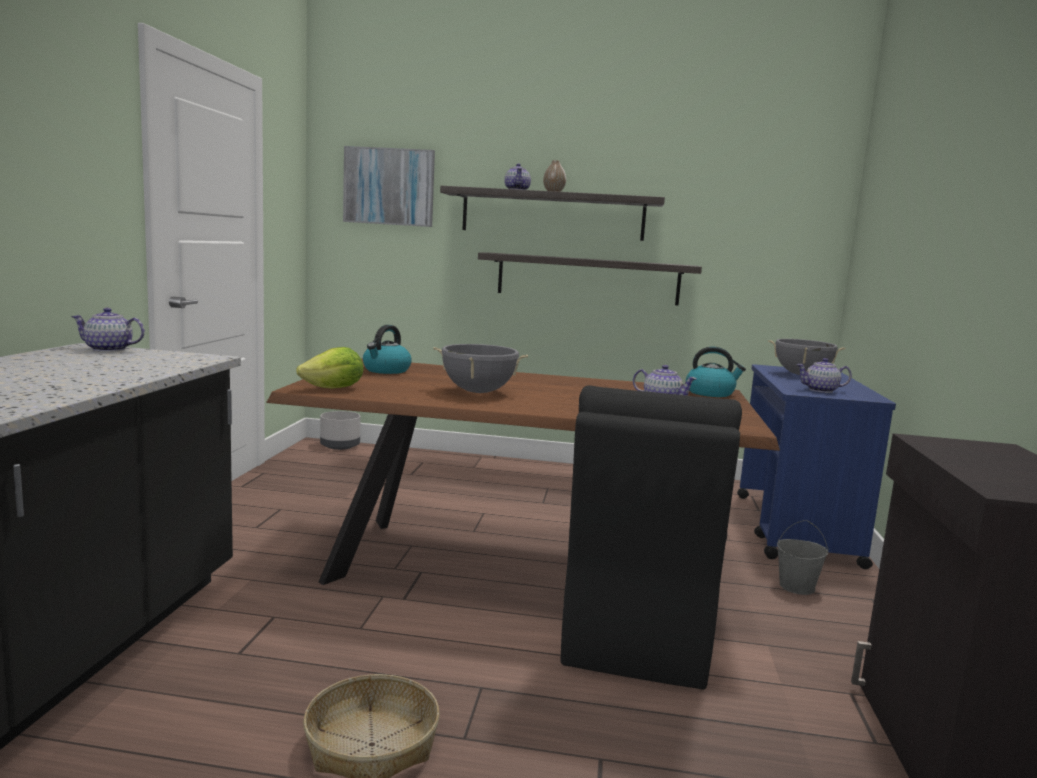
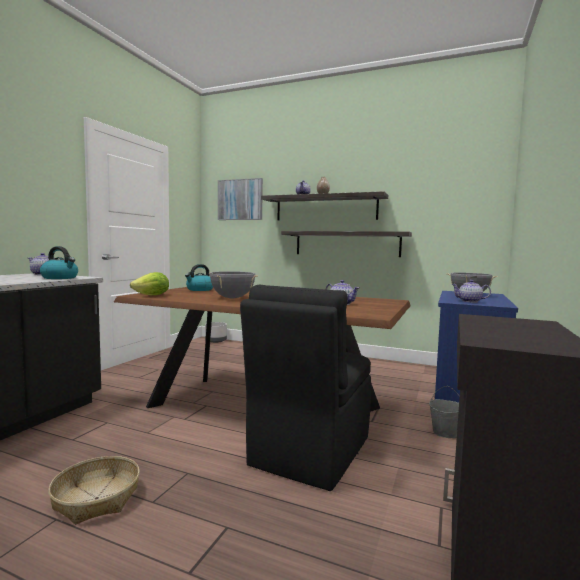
camera: 15 degrees right, 5 degrees down
kettle [686,347,746,397] -> kettle moved to [40,246,78,279]

